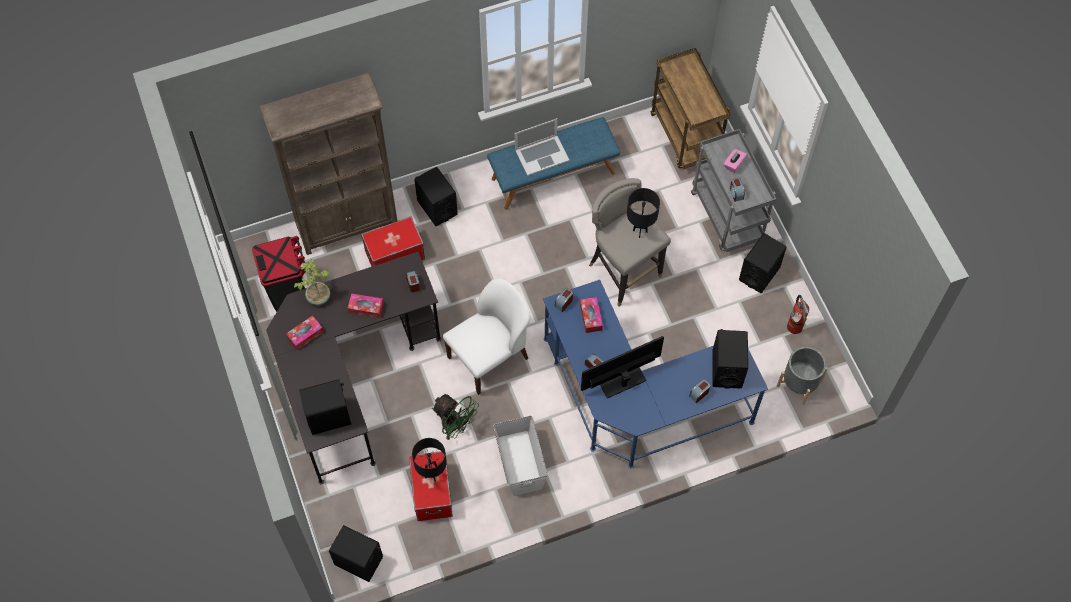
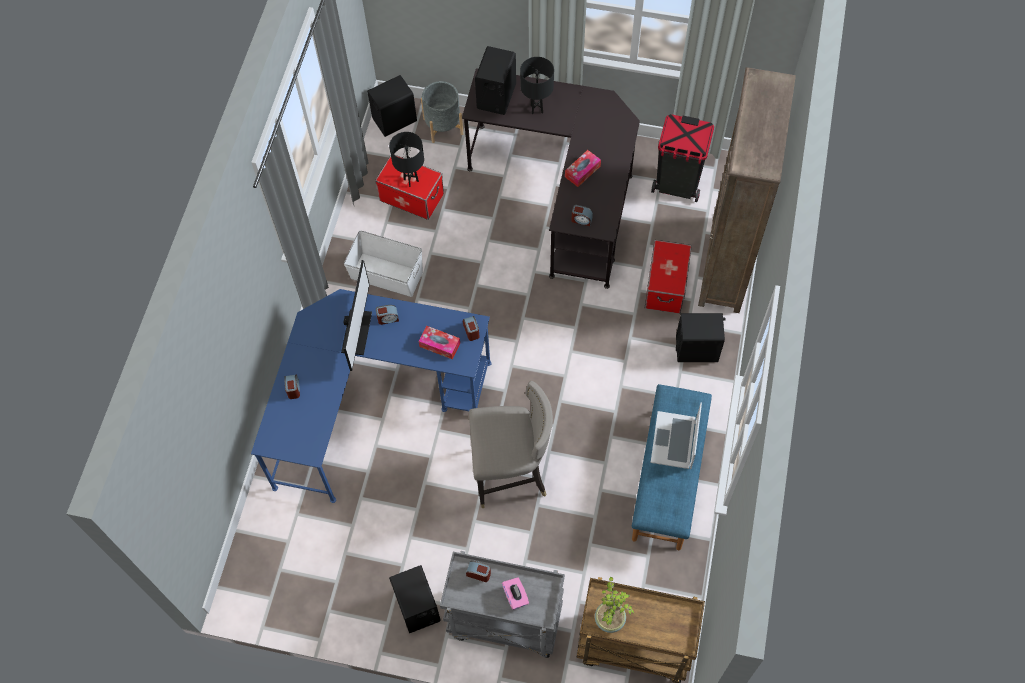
camera: 125 degrees right, 0 degrees up
tissue box [286,316,324,350] -> none
potted plant [294,259,330,305] -> potted plant moved to [595,577,634,633]
green fan [432,394,479,440] -> none
white chair [443,278,530,395] -> none
black table lamp [627,188,660,238] -> black table lamp moved to [520,57,554,115]
black speaker [712,329,748,389] -> none
grey planter [777,347,828,405] -> grey planter moved to [421,81,463,143]
fire extinguisher [787,295,809,334] -> none

